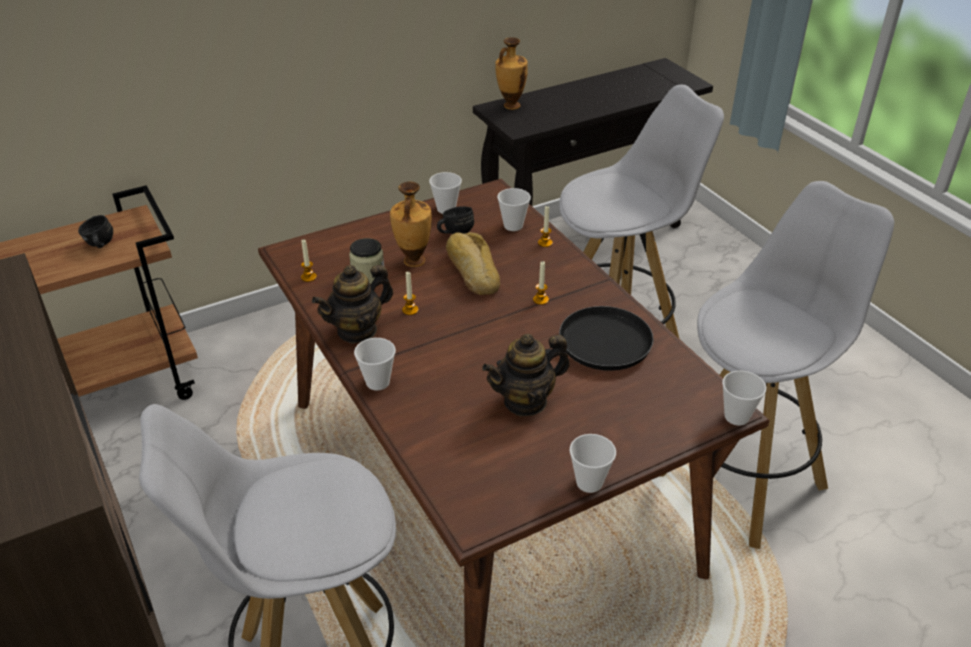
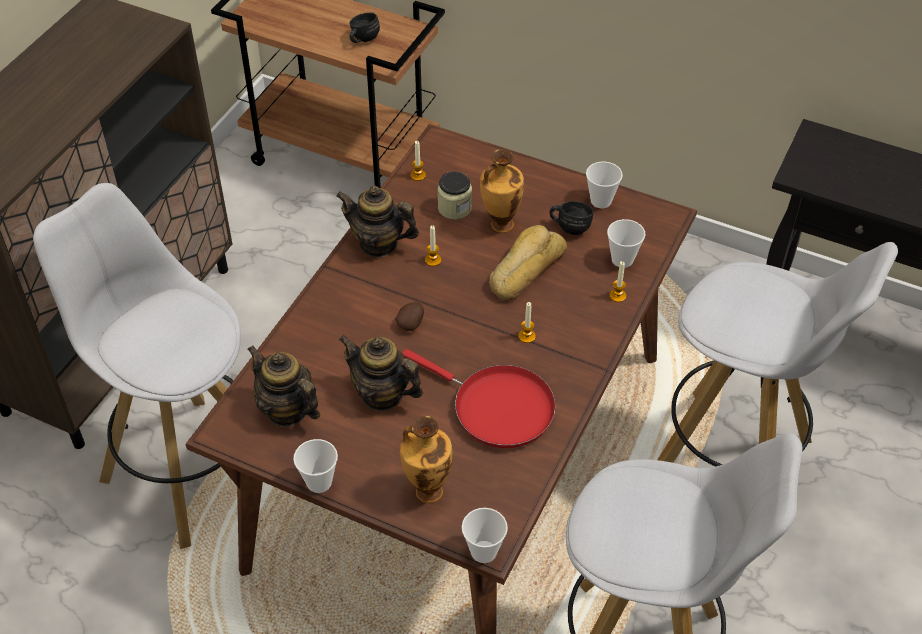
camera: 55 degrees right, 10 degrees up
cup [354,338,396,390] -> none
vase [495,37,528,110] -> vase moved to [400,416,453,503]
black frying pan [497,306,654,371] -> red frying pan [402,349,556,448]
none -> teapot [247,345,320,427]
none -> potato [395,302,424,331]

